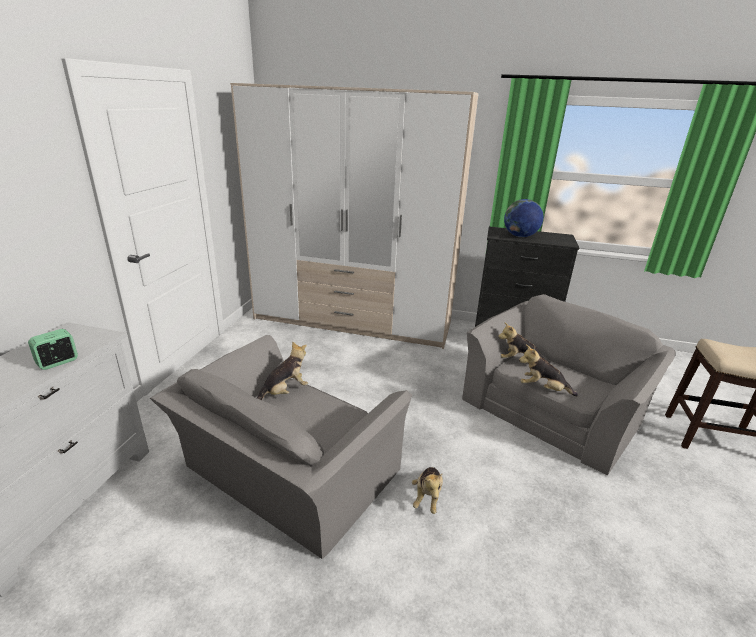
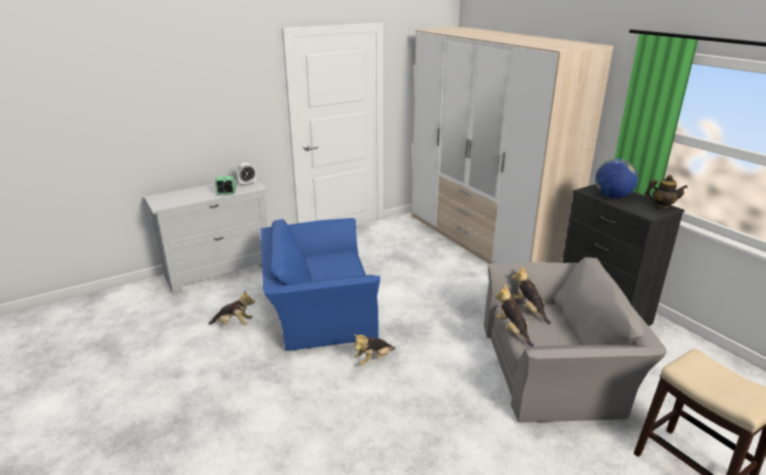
camera: 45 degrees right, 0 degrees up
grey armchair [150,335,412,559] -> blue armchair [261,218,380,351]
plush toy [257,341,308,400] -> plush toy moved to [208,291,255,325]
none -> alarm clock [235,163,257,186]
none -> teapot [645,175,688,209]

